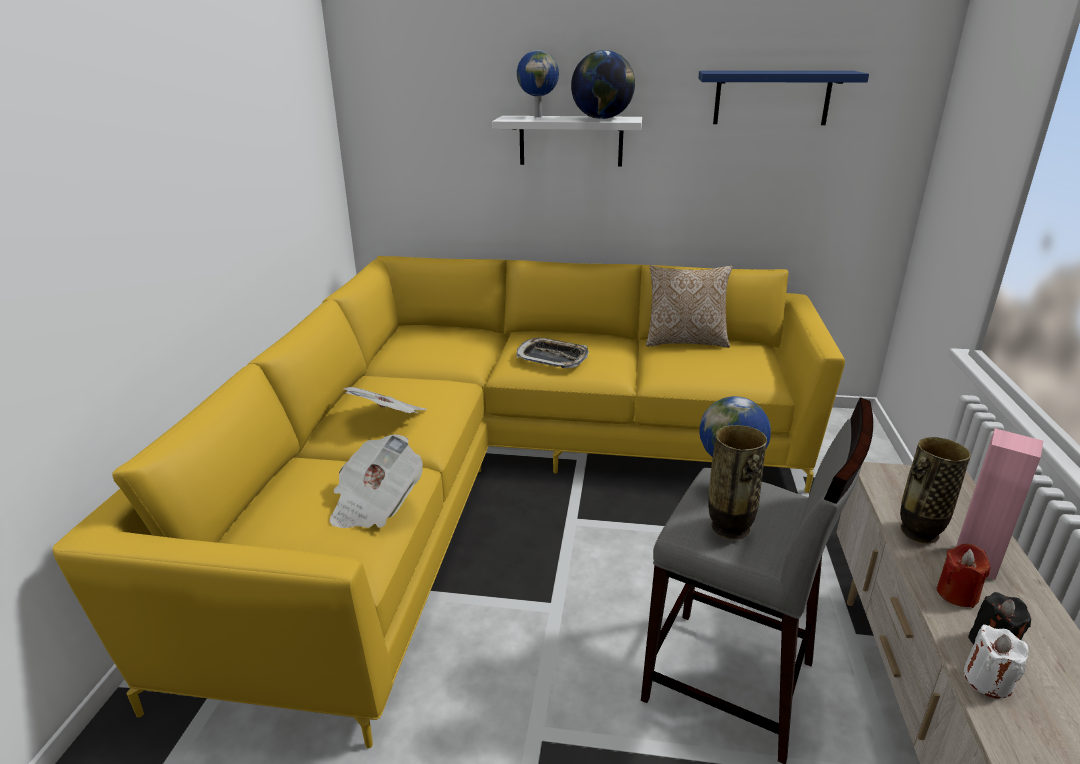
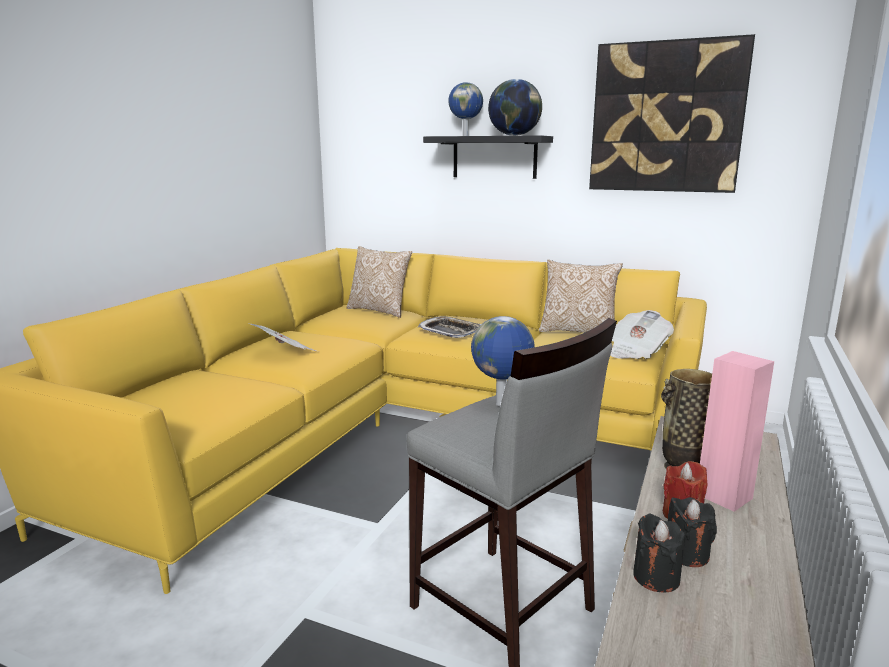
camera: 15 degrees right, 10 degrees down
newspaper [329,434,423,528] -> newspaper moved to [610,310,674,359]
white shelf [492,116,642,167] -> black shelf [423,135,553,179]
blue shelf [698,71,869,125] -> picture [589,34,755,193]
vase [708,425,767,540] -> none
white candle [964,624,1029,699] -> black candle [633,514,686,592]
none -> pillow [346,246,412,318]

